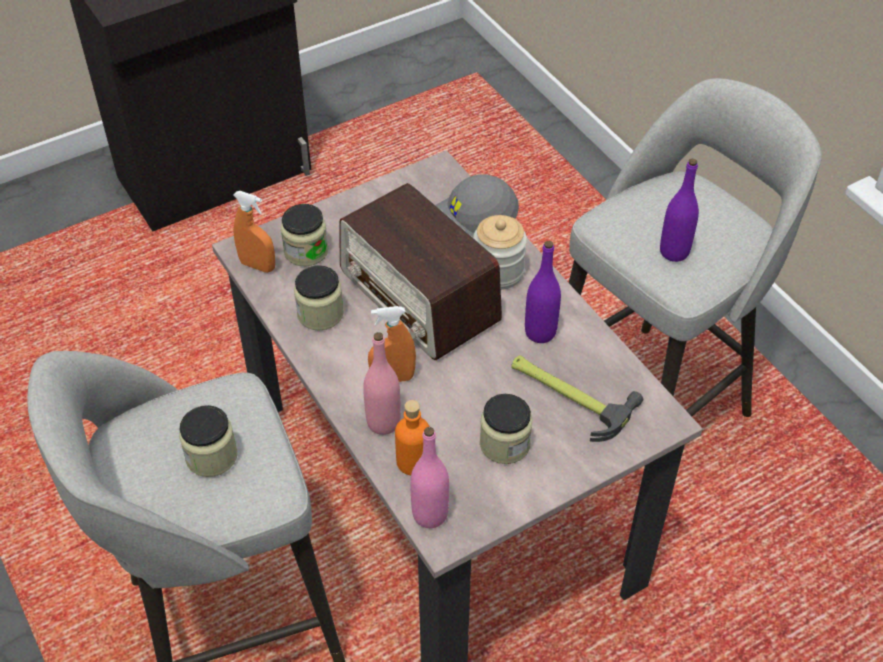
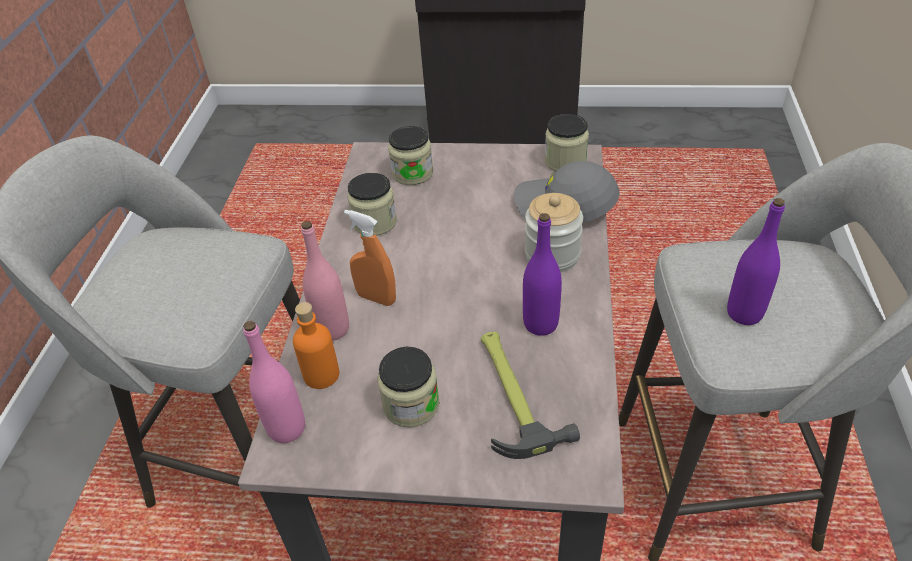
camera: 40 degrees right, 5 degrees down
jar [179,405,237,477] -> jar moved to [545,114,589,171]
orange spray bottle [234,191,275,273] -> none
radio [340,183,502,360] -> none

